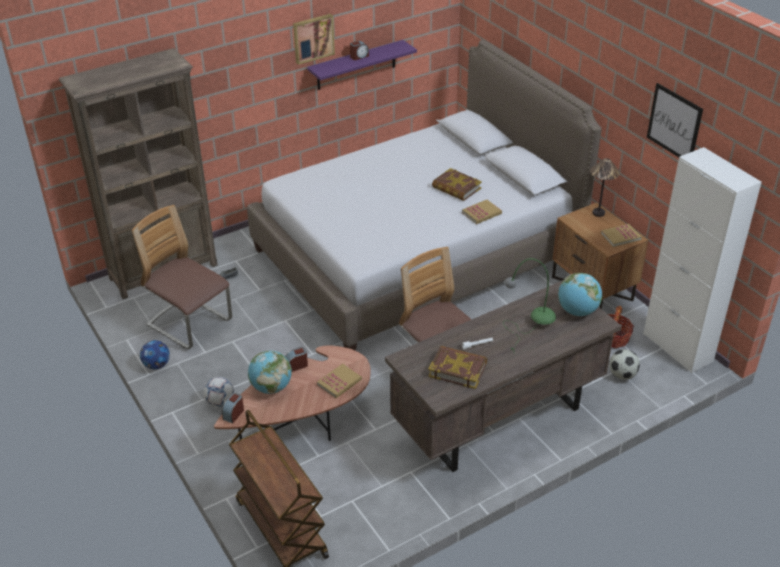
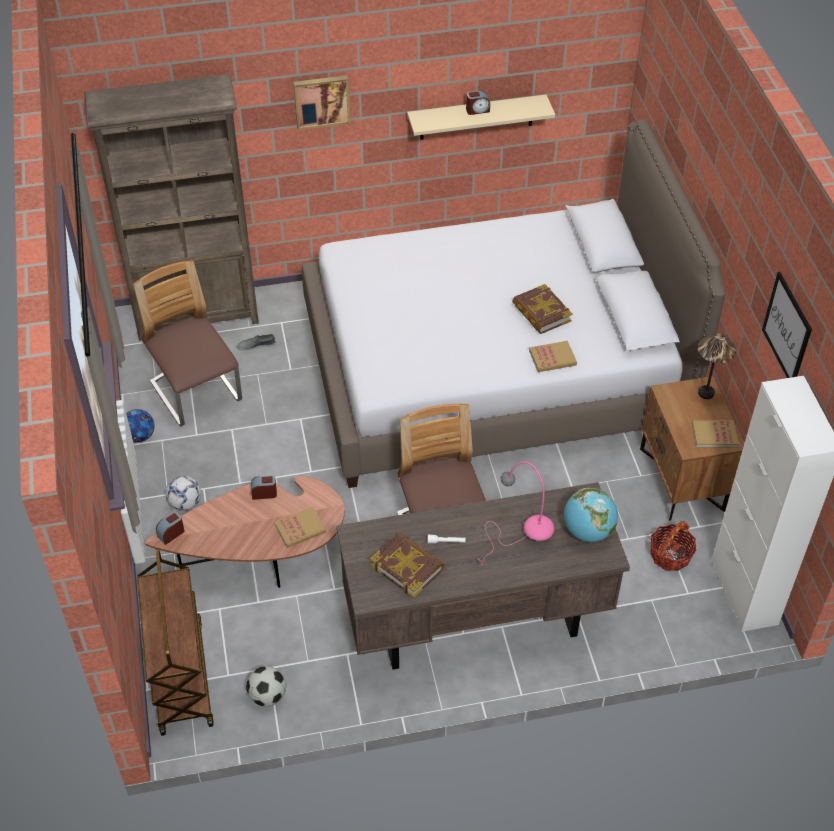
camera: 20 degrees right, 10 degrees up
globe [248,350,292,394] -> none
picture [293,14,335,65] -> picture moved to [293,75,350,130]
purple shelf [307,40,417,90] -> beige shelf [407,95,555,140]
green table lamp [503,258,556,353] -> pink table lamp [478,462,554,566]
football [609,349,640,380] -> football moved to [246,666,286,707]

